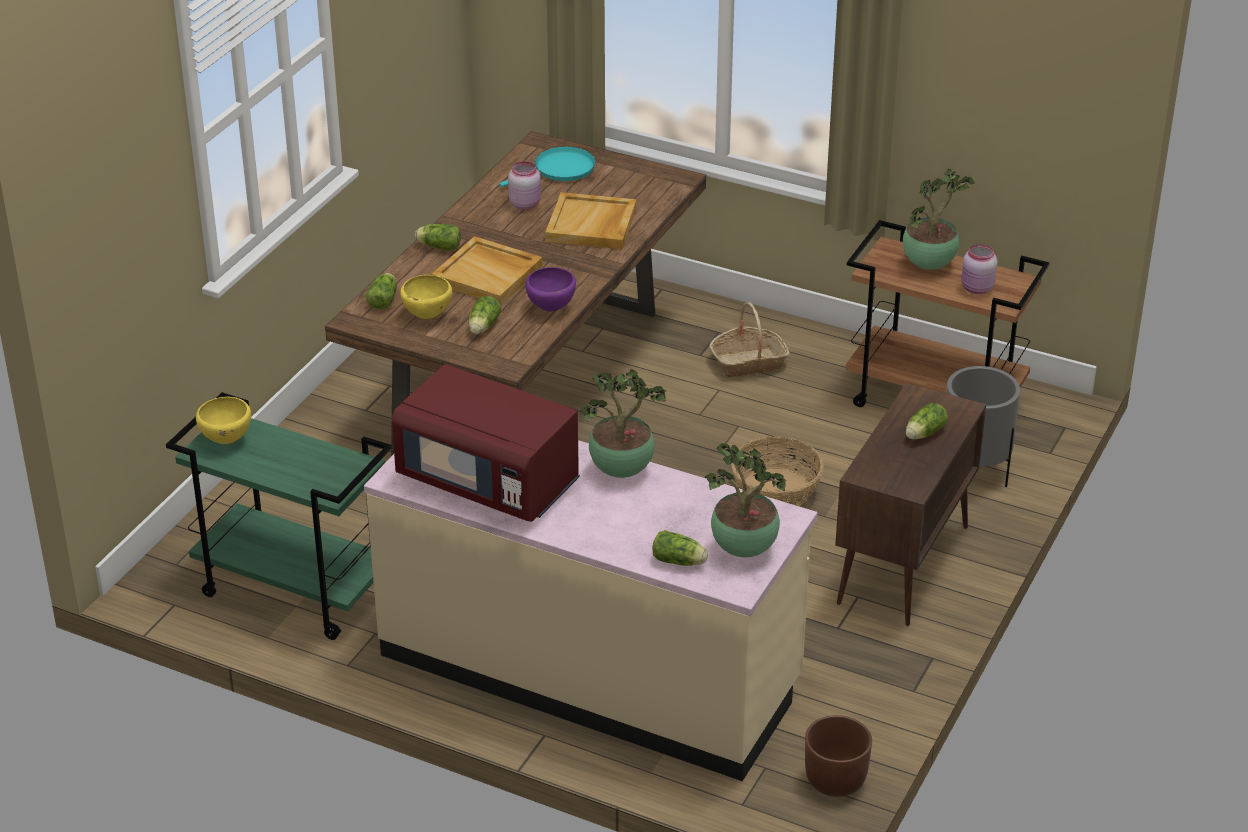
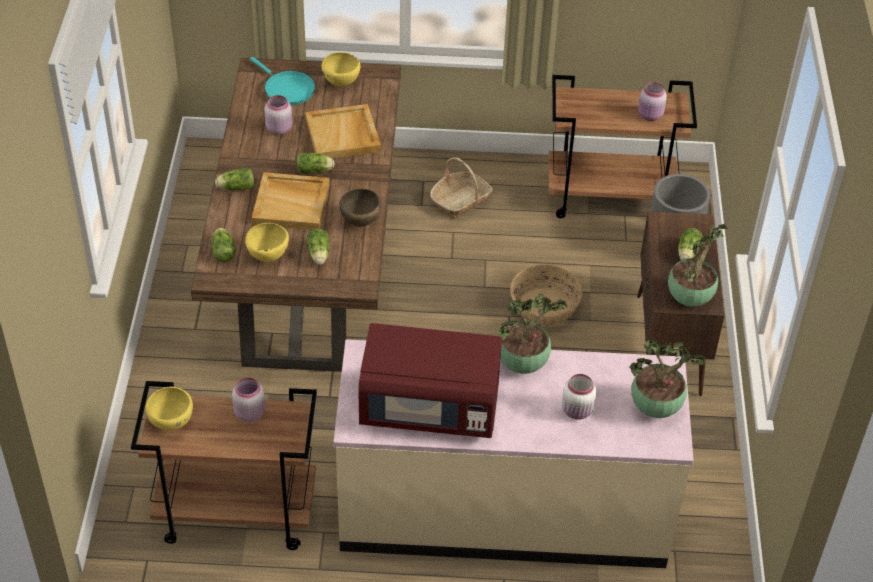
camera: 25 degrees left, 10 degrees up
green cart [166,392,392,640] -> brown cart [131,381,317,550]
turquoise frying pan [499,147,596,187] -> turquoise frying pan turned 105 degrees clockwise [250,57,315,105]
purple bowl [525,267,576,312] -> brown bowl [339,189,381,227]
lettuce [653,530,708,566] -> lettuce moved to [296,153,335,174]
brown planter [805,715,872,797] -> none
potted plant [903,169,974,270] -> potted plant moved to [668,224,728,307]
none -> pink jar [232,377,265,422]
none -> yellow bowl [322,52,361,87]
none -> white jar [562,374,596,420]

